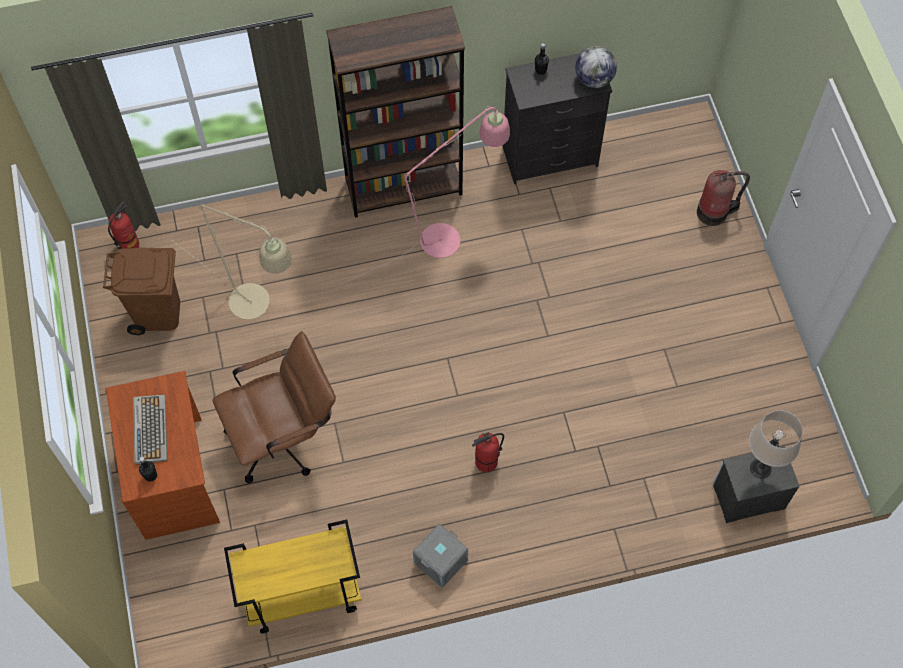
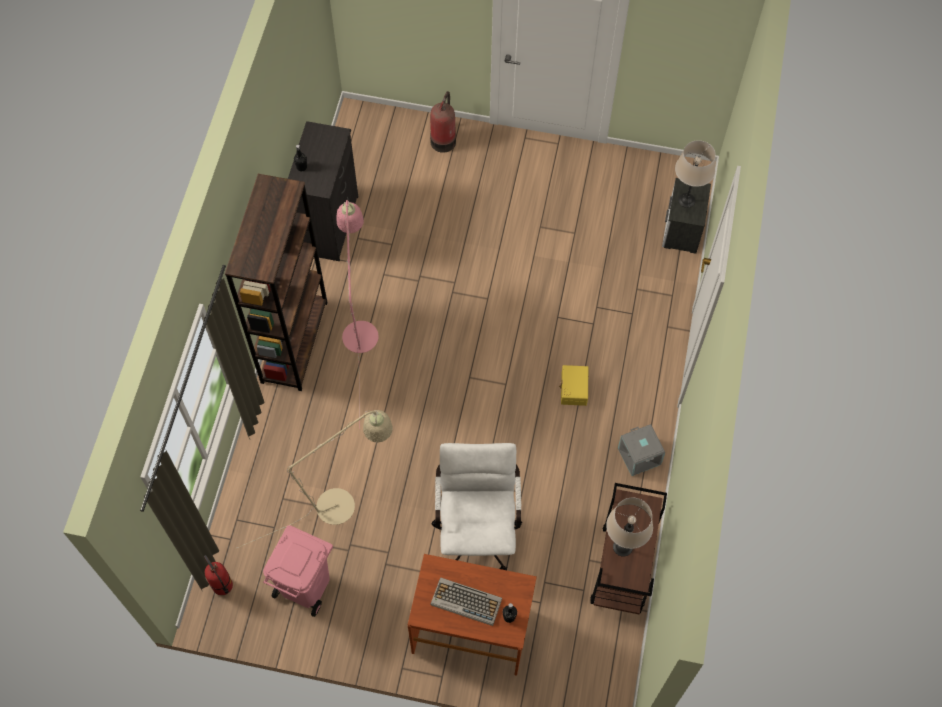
camera: 65 degrees left, 0 degrees up
brown trash can [103,248,180,335] -> pink trash can [263,525,333,617]
brown office chair [213,331,336,484] -> white office chair [431,443,522,570]
yellow cart [224,520,361,634] -> brown cart [590,483,667,614]
fire extinguisher [472,432,504,472] -> yellow storage box [559,365,588,406]
globe [575,46,617,88] -> none
none -> beige table lamp [606,498,653,557]

